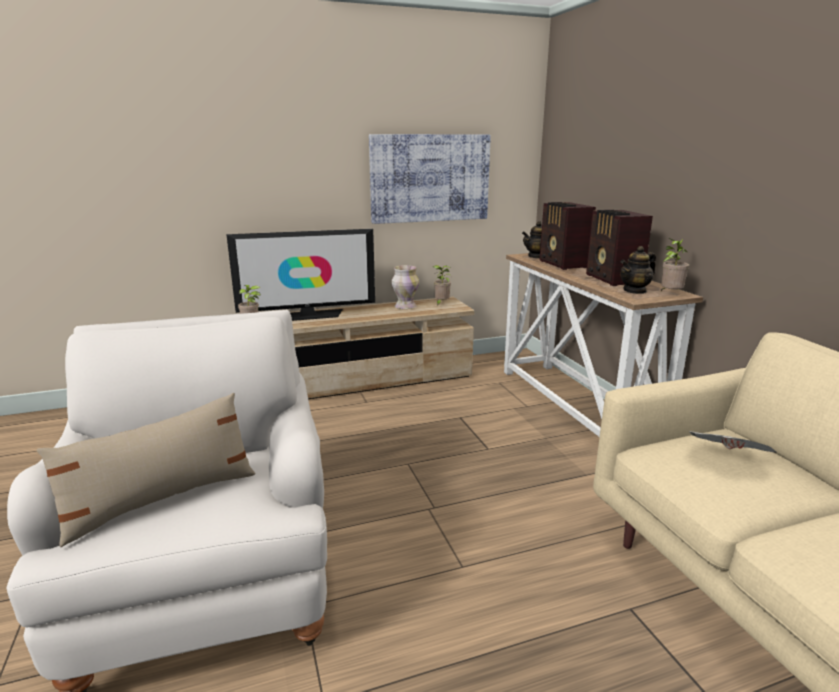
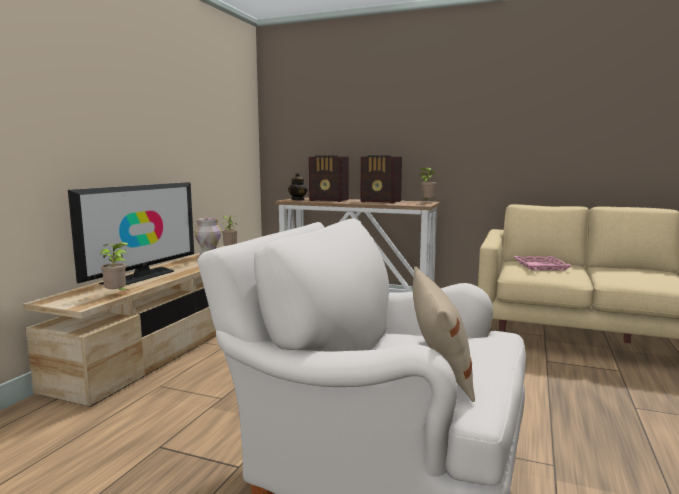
camera: 50 degrees left, 10 degrees down
picture [369,134,491,224] -> none
teapot [620,246,656,294] -> none
newspaper [689,431,777,453] -> pink tray [514,256,572,271]

